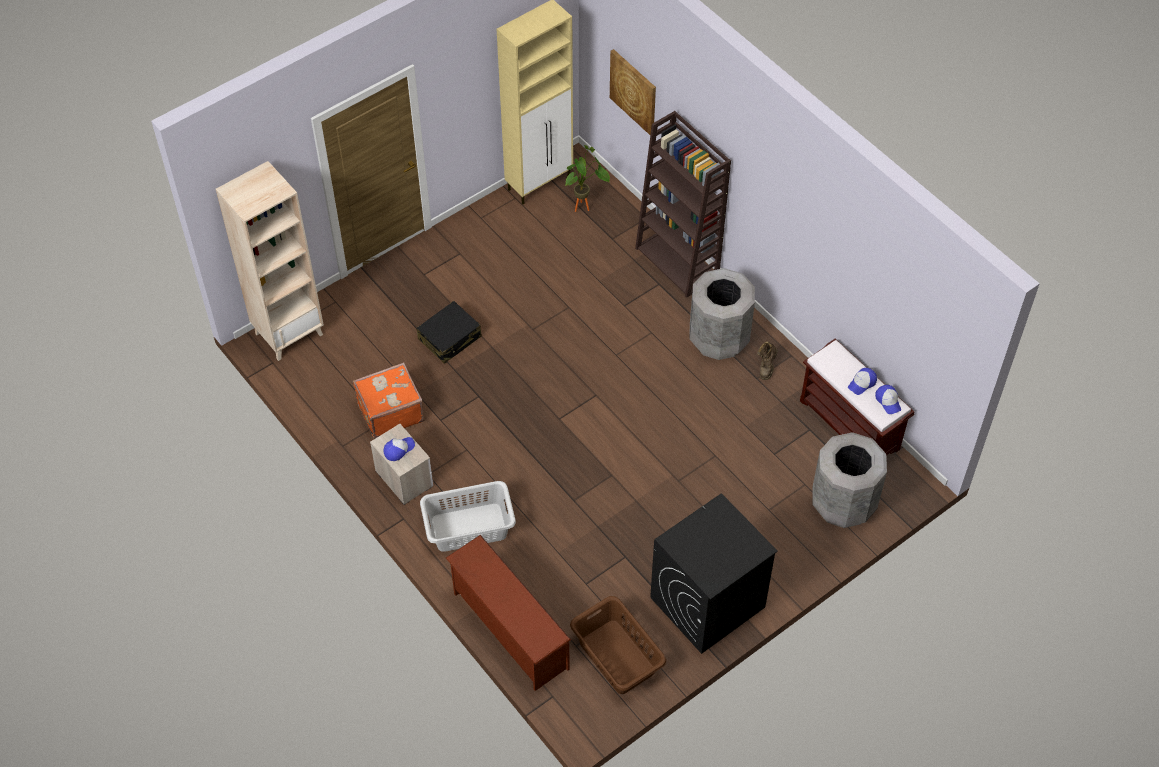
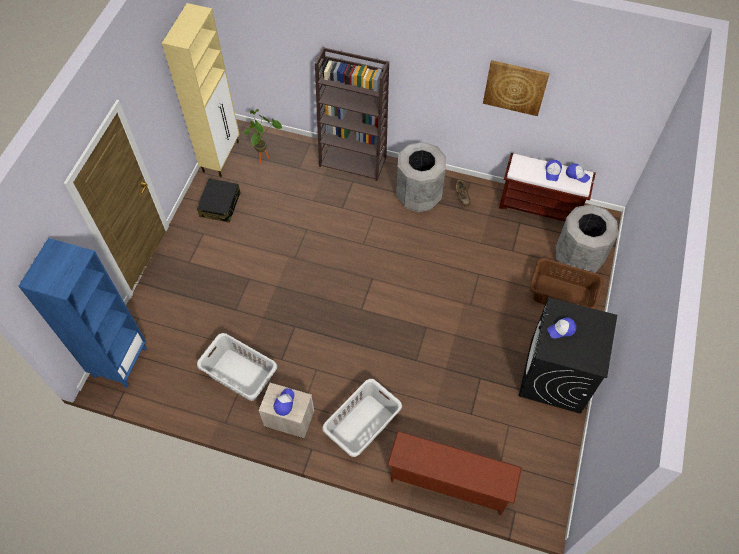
camera: 35 degrees left, 5 degrees up
beige bookcase [216,161,324,361] -> blue bookcase [18,238,147,388]
orange suitcase [353,362,424,439] -> grey laundry basket [197,333,277,401]
black suitcase [416,301,482,364] -> black suitcase moved to [197,178,241,223]
brown laundry basket [570,596,666,694] -> brown laundry basket moved to [529,258,604,309]
picture [610,49,656,135] -> picture moved to [483,60,550,116]
none -> cap [547,318,576,339]

